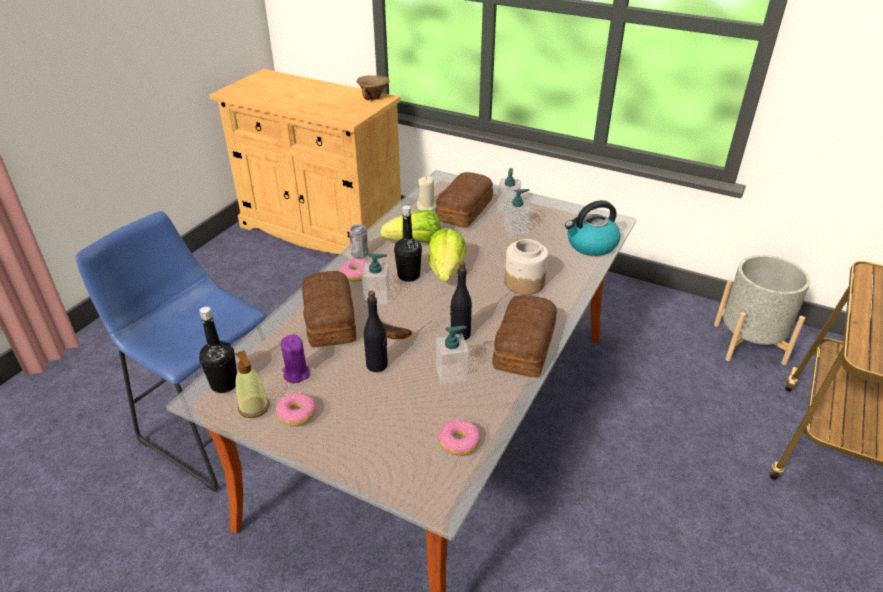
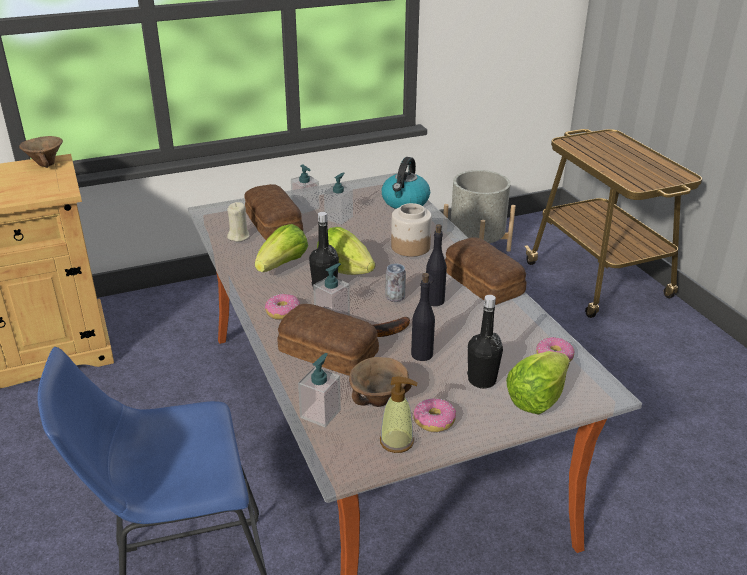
camera: 50 degrees left, 5 degrees down
black bottle [199,307,237,393] -> black bottle moved to [467,295,503,388]
purple candle [281,335,309,383] -> brown bowl [349,357,412,407]
can [349,225,369,258] -> can moved to [386,263,406,302]
soap dispenser [436,326,468,384] -> soap dispenser moved to [298,353,341,427]
none -> lettuce [506,351,570,415]

